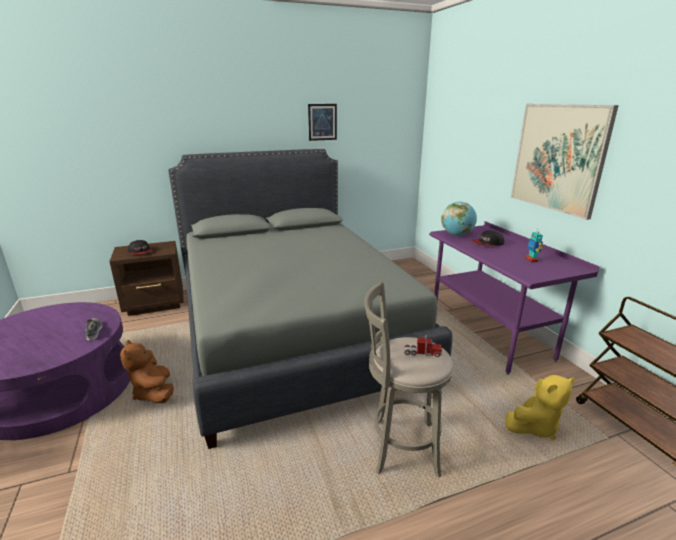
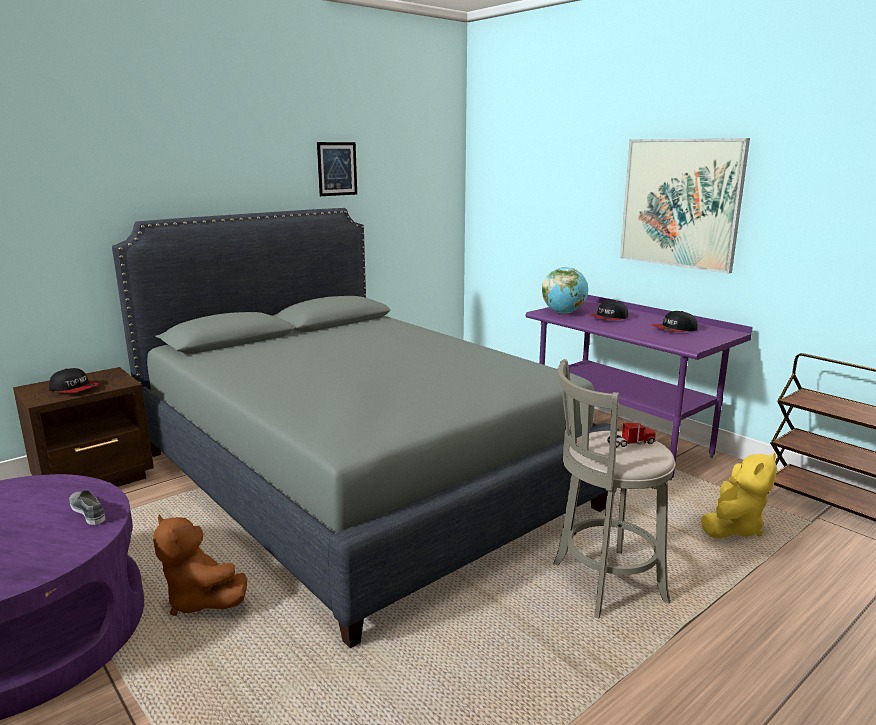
camera: 20 degrees left, 5 degrees down
toy robot [525,231,543,262] -> cap [652,311,698,332]

